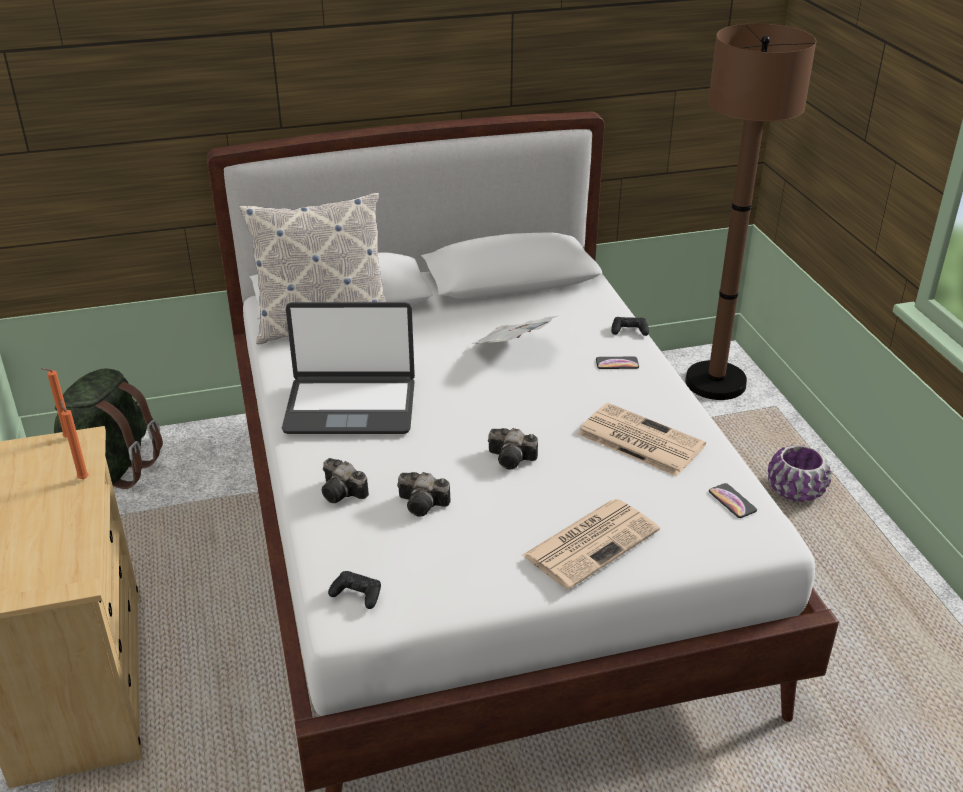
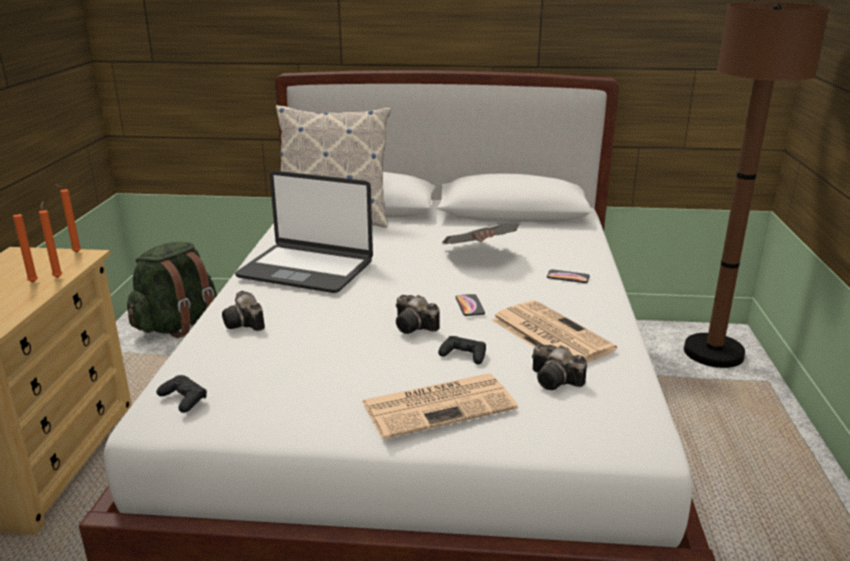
camera: 20 degrees right, 10 degrees down
camera [397,472,451,517] -> camera moved to [532,344,587,390]
black game controller [611,317,649,336] -> black game controller moved to [438,336,486,364]
phone [709,483,757,518] -> phone moved to [456,294,485,316]
purple planter [768,445,831,502] -> none
none -> orange candle [13,210,38,283]

